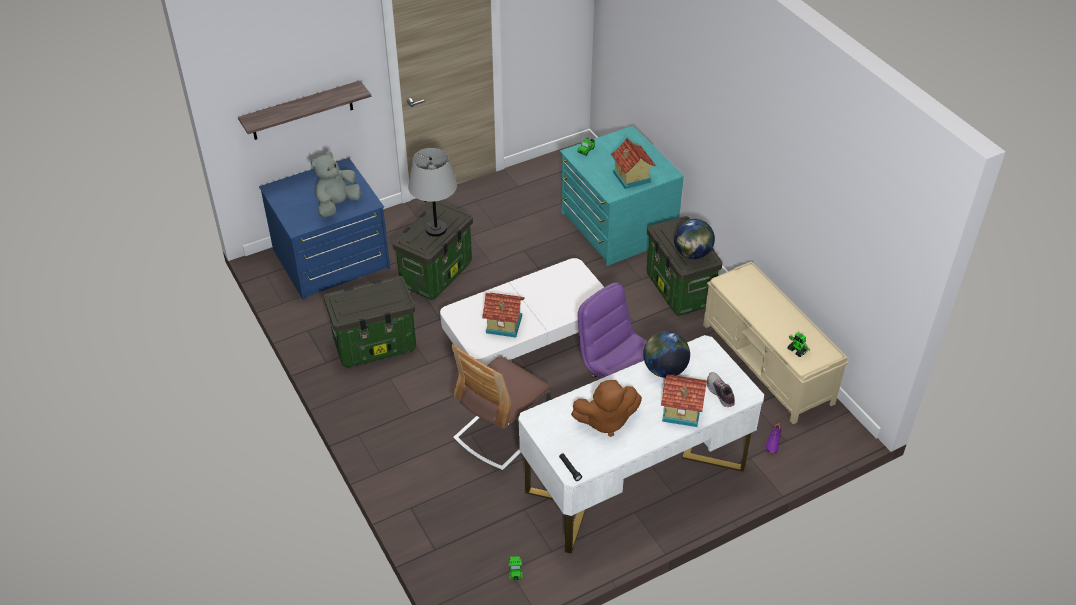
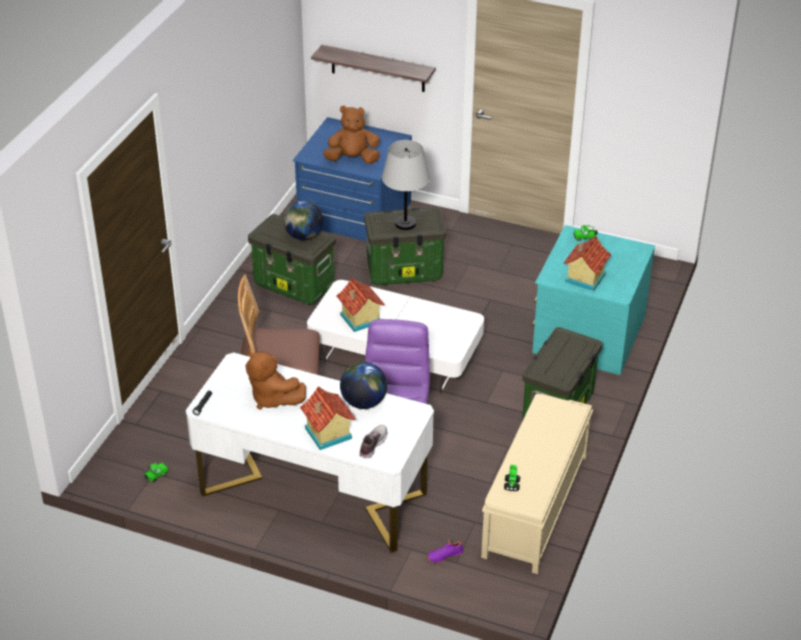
camera: 50 degrees right, 5 degrees down
grey plush toy [311,151,361,217] -> brown plush toy [323,106,380,164]
globe [674,219,715,259] -> globe moved to [284,201,323,240]

